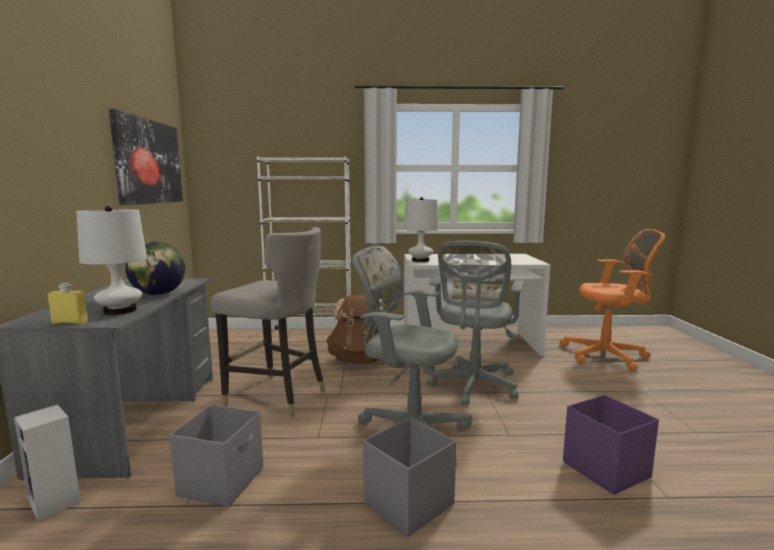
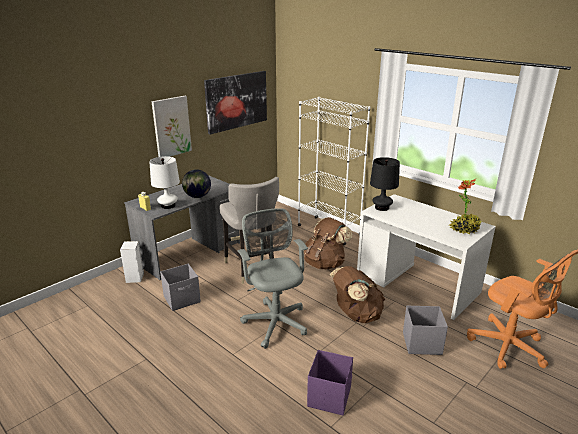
camera: 45 degrees right, 15 degrees up
grey storage box [363,417,456,537] -> grey storage box moved to [403,306,448,355]
white table lamp [404,197,439,262] -> black table lamp [370,157,400,211]
grey office chair [426,241,524,406] -> brown backpack [330,266,385,323]
none -> picture [151,96,192,157]
none -> potted plant [449,179,481,234]

